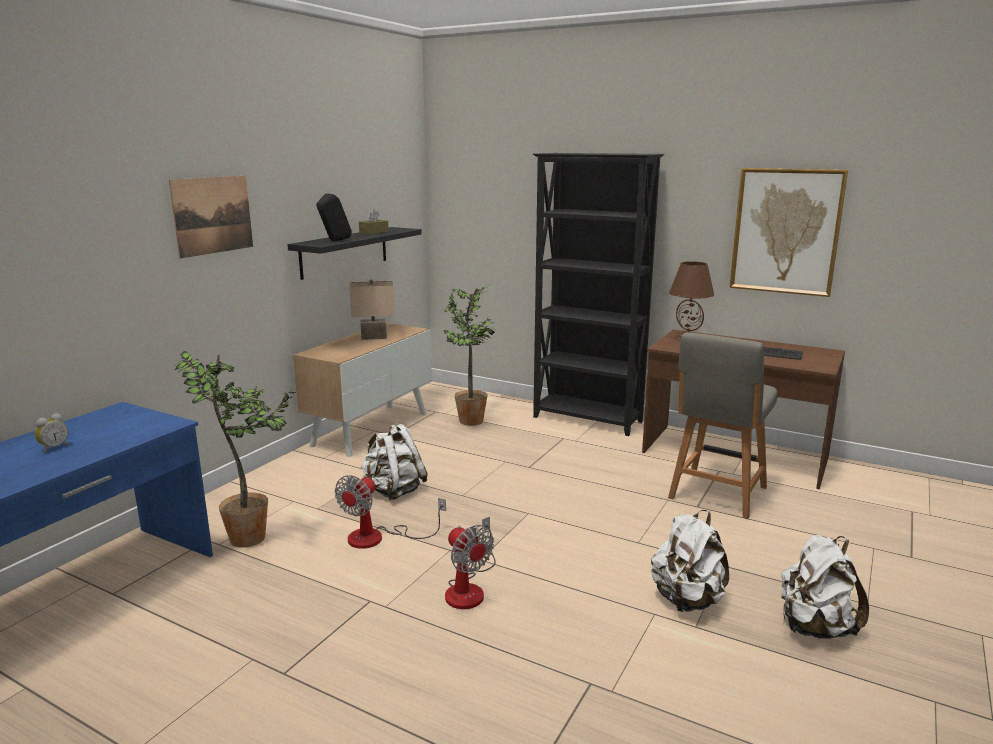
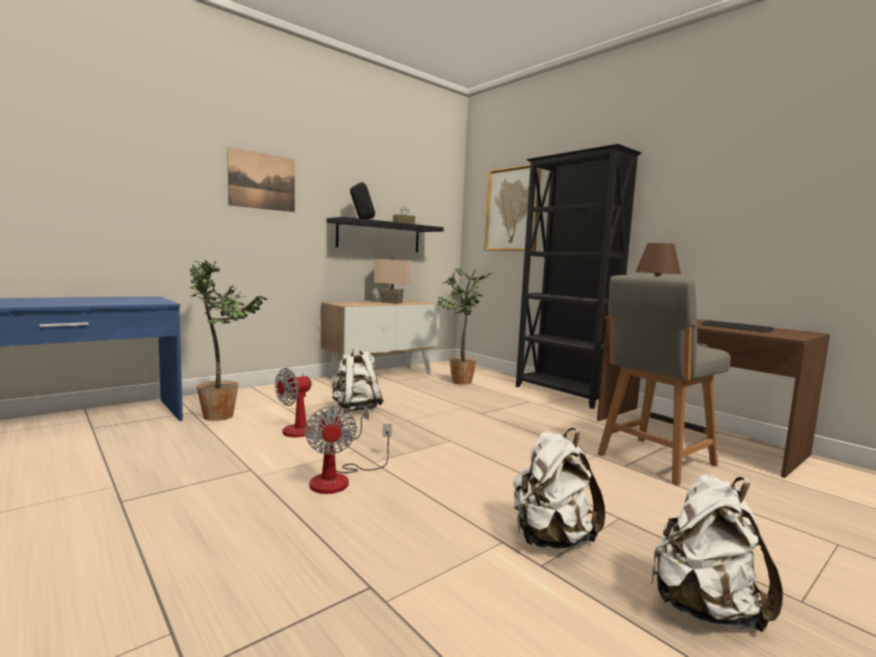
camera: 20 degrees right, 10 degrees down
alarm clock [35,413,68,453] -> none
picture [729,168,848,297] -> picture moved to [484,164,541,251]

